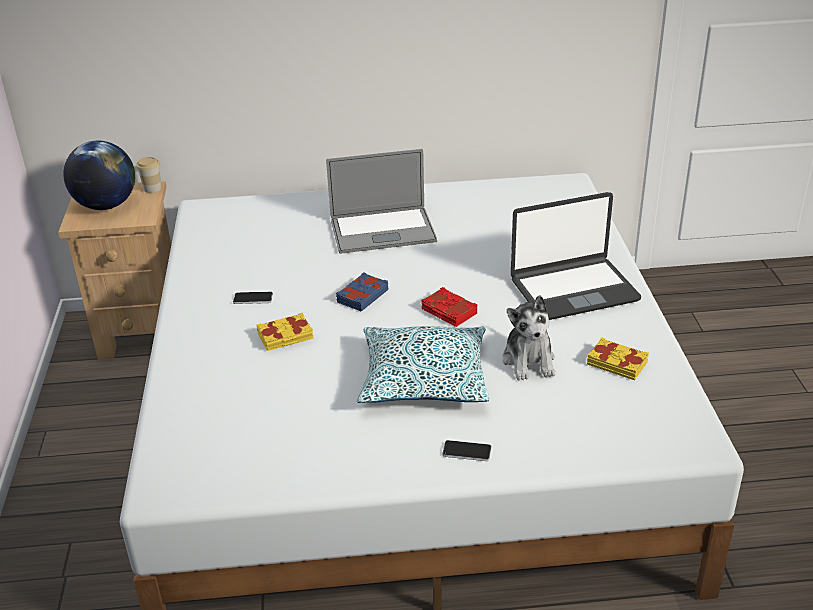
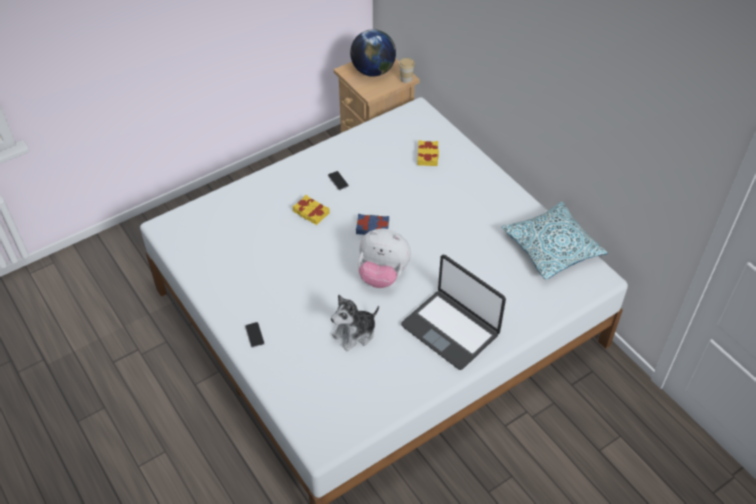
camera: 60 degrees right, 15 degrees up
laptop [326,149,437,254] -> none
pillow [357,326,490,403] -> pillow moved to [501,202,608,280]
red book [421,287,478,327] -> plush toy [358,229,411,288]
yellow book [587,337,649,380] -> yellow book moved to [417,140,439,166]

